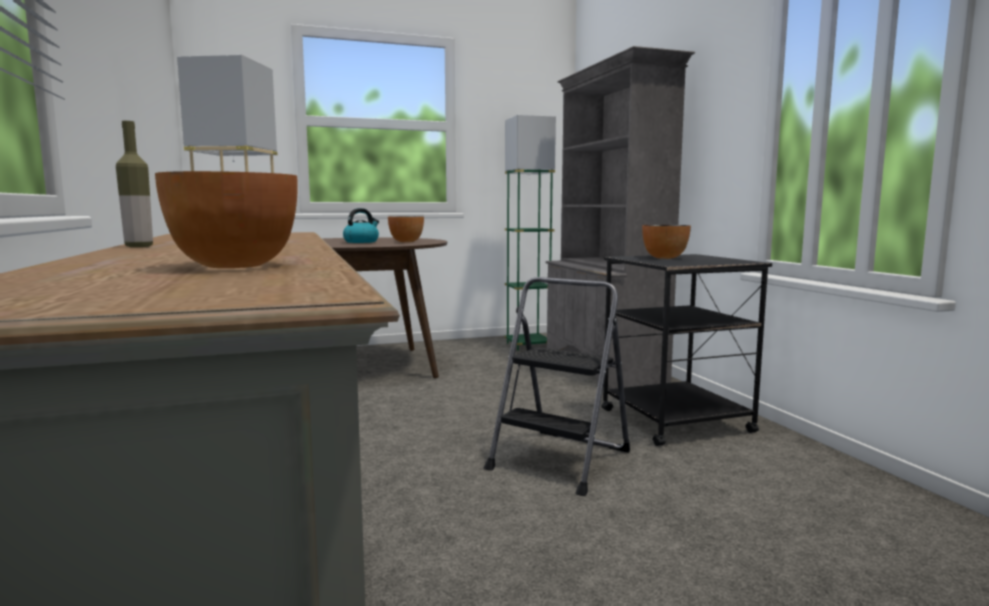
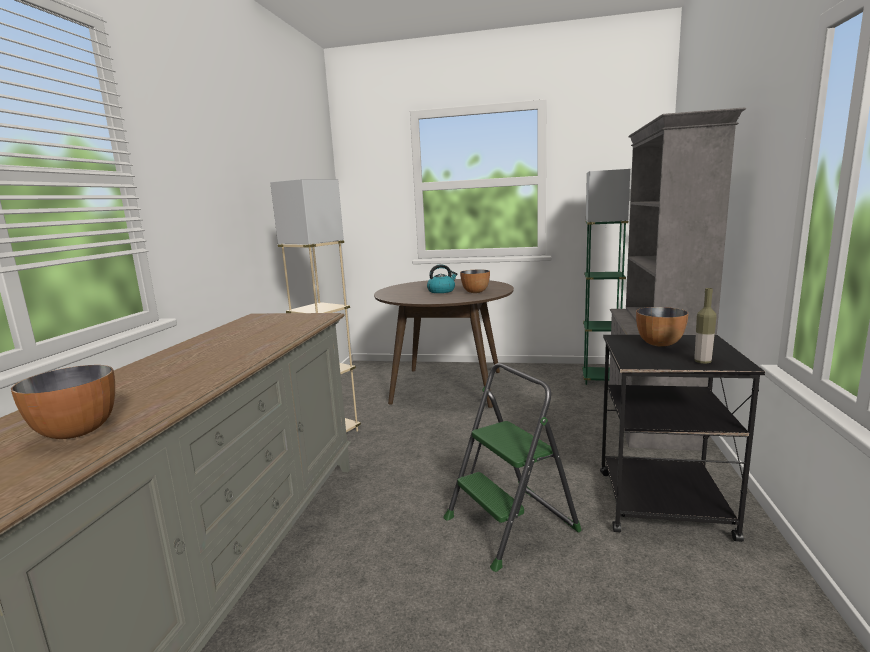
camera: 30 degrees right, 5 degrees up
bottle [116,121,153,247] -> bottle moved to [694,288,717,364]
black step ladder [483,277,630,496] -> green step ladder [443,363,581,572]

